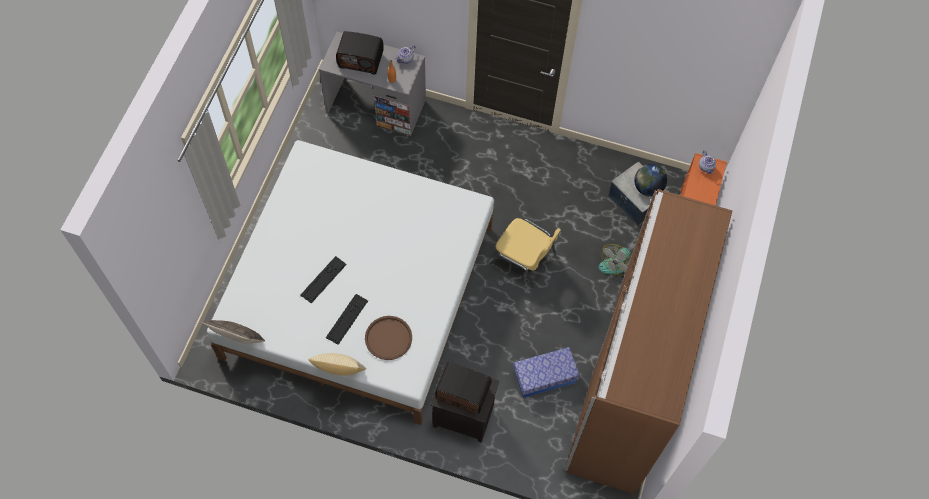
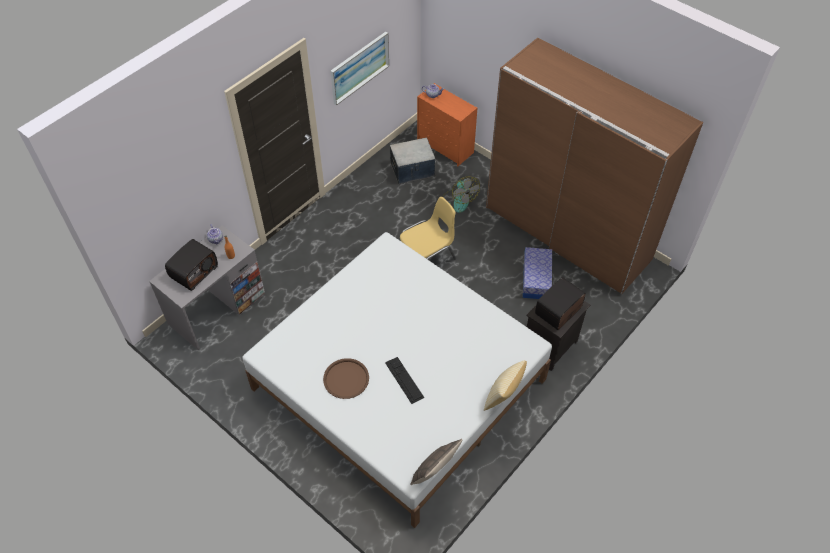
camera: 65 degrees left, 10 degrees down
keyboard [326,294,368,345] -> none
brown tray [365,316,412,360] -> brown tray moved to [323,358,369,399]
globe [634,164,667,197] -> none
none -> picture [331,32,389,105]

